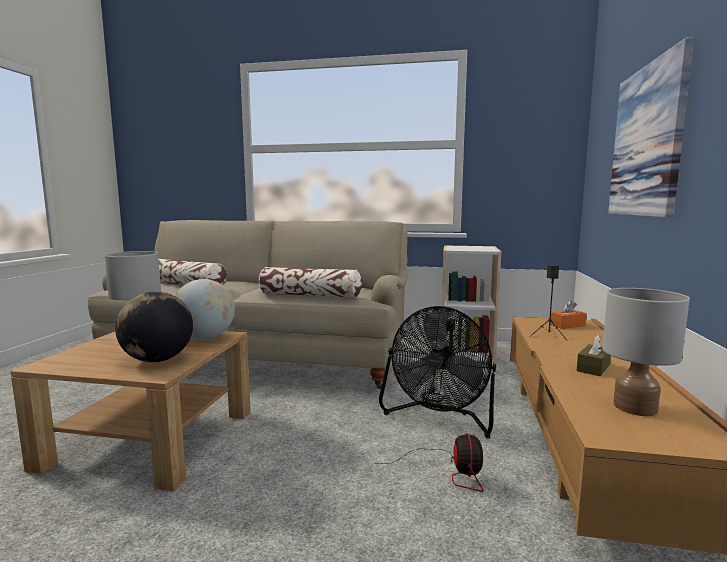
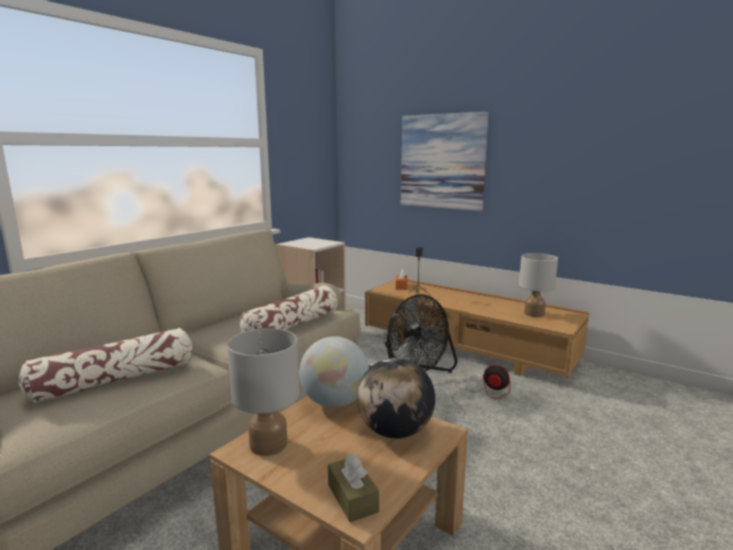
camera: 65 degrees left, 5 degrees up
brown tissue box [577,334,611,376] -> brown tissue box moved to [328,452,379,522]

